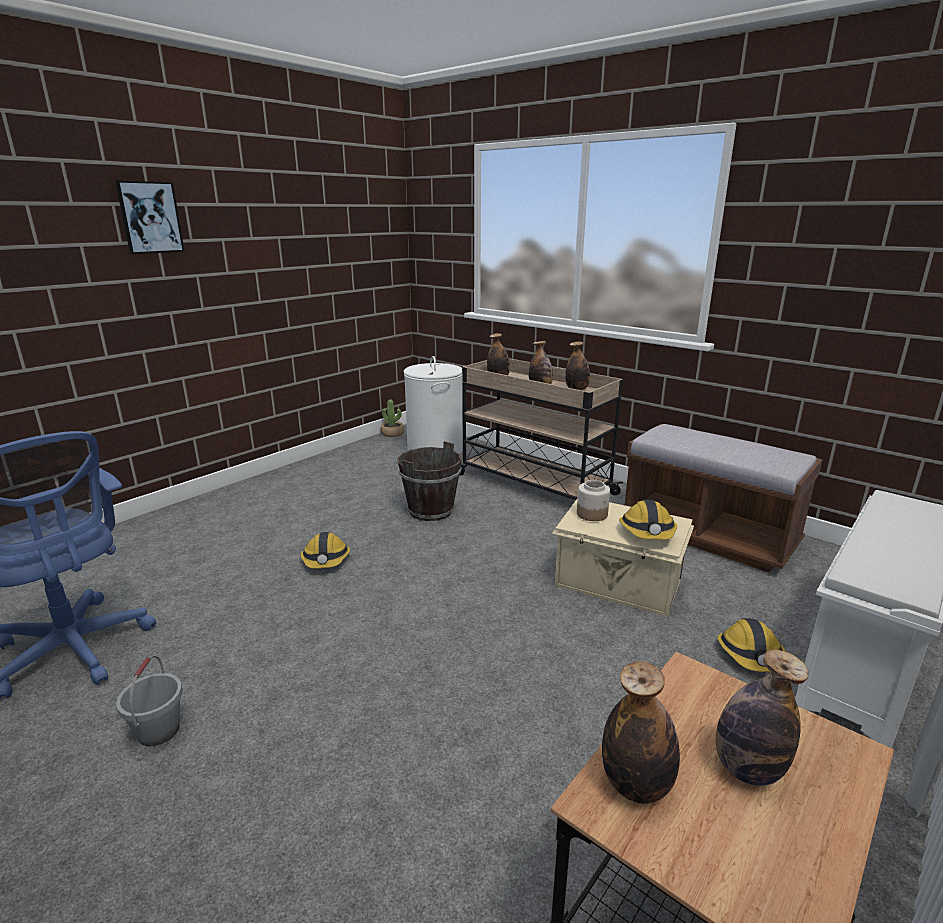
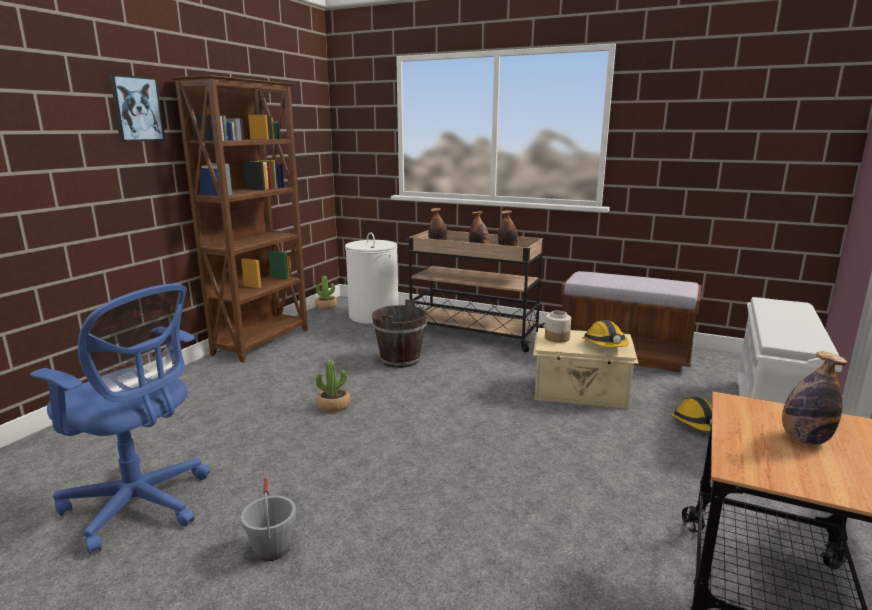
camera: 15 degrees left, 5 degrees down
hard hat [300,532,350,569] -> potted plant [316,360,350,412]
bottle [602,661,680,804] -> none
none -> brown bookcase [171,75,308,362]

